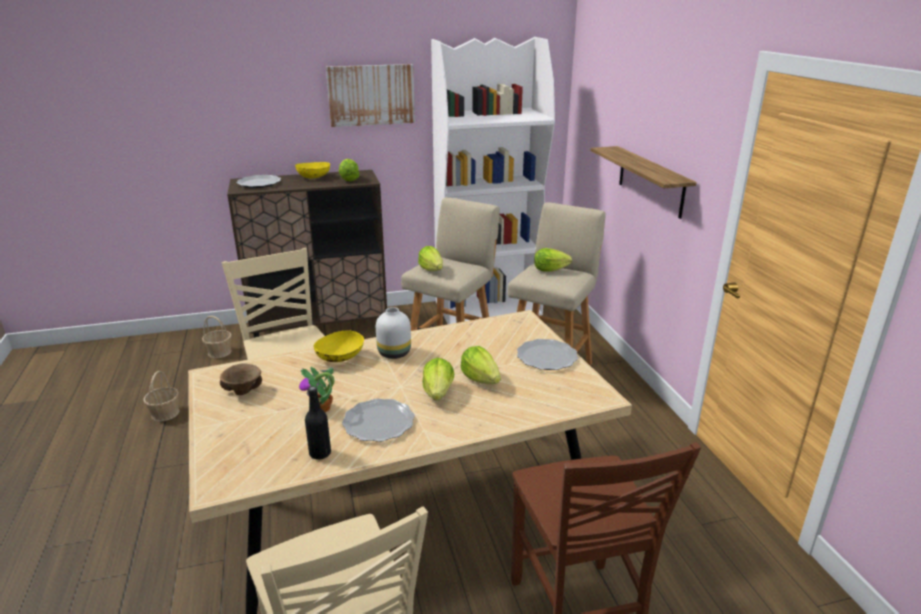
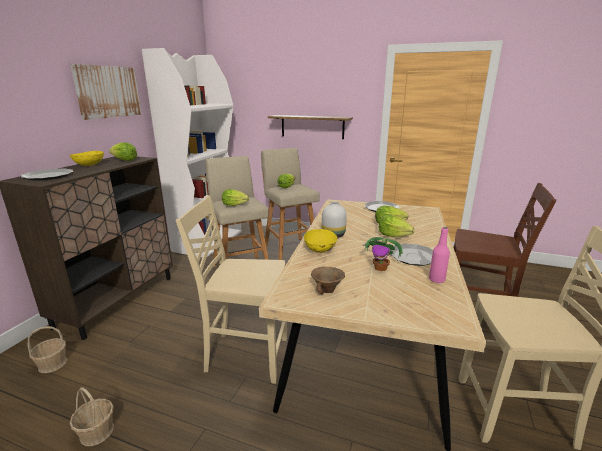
camera: 55 degrees left, 5 degrees down
black bottle [305,386,331,460] -> pink bottle [429,227,450,283]

